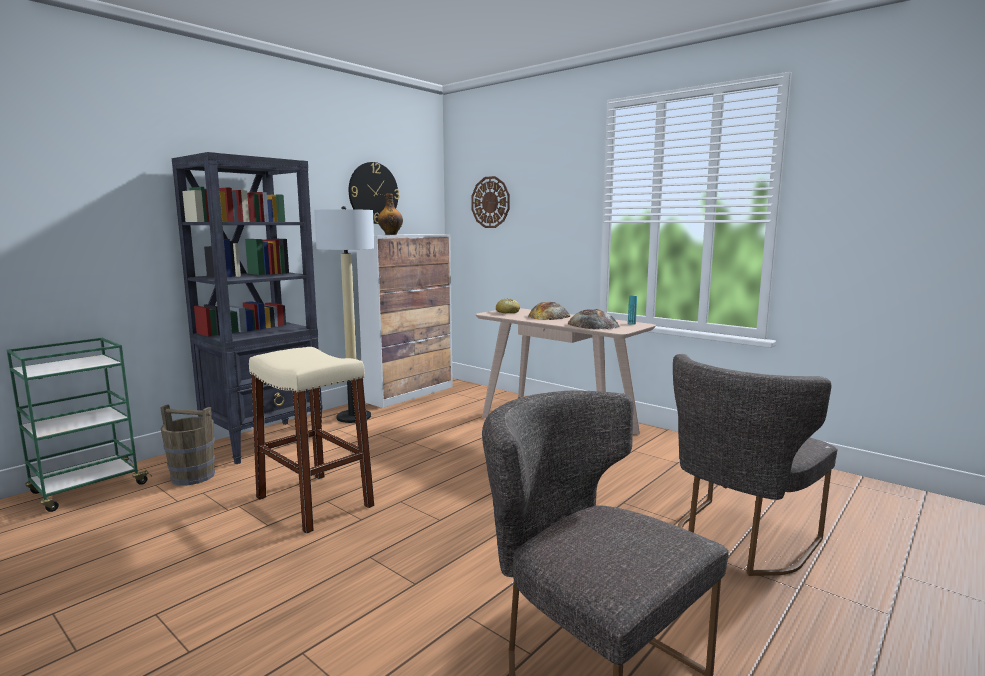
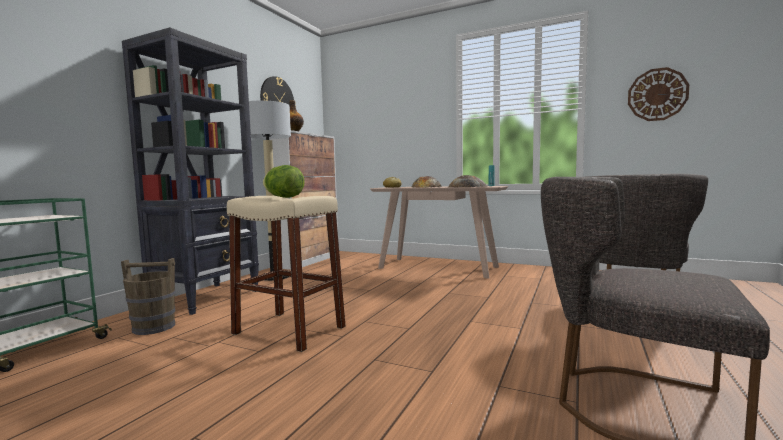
camera: 15 degrees left, 5 degrees down
wall clock [471,176,510,228] -> wall clock moved to [628,67,689,121]
none -> lettuce [263,165,305,198]

